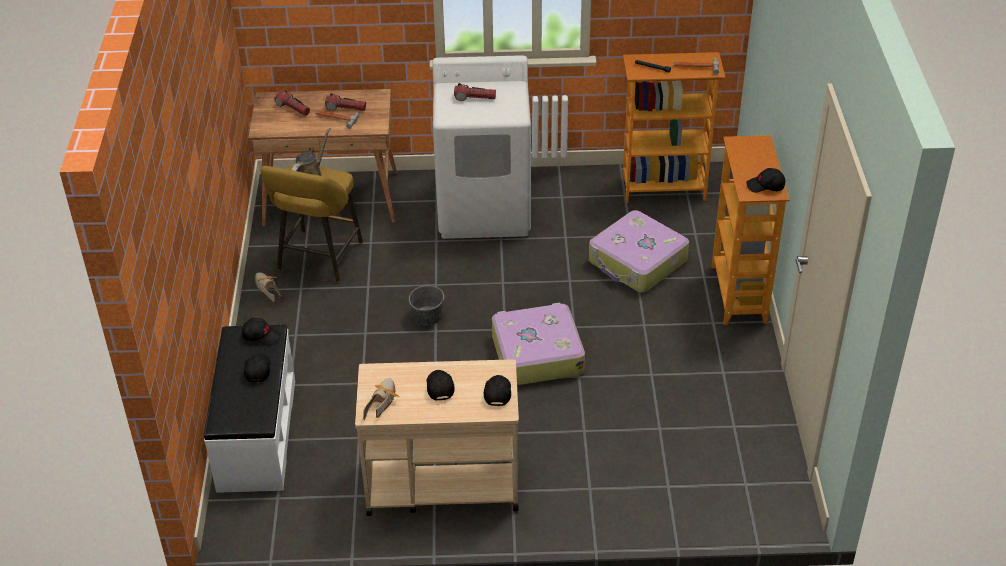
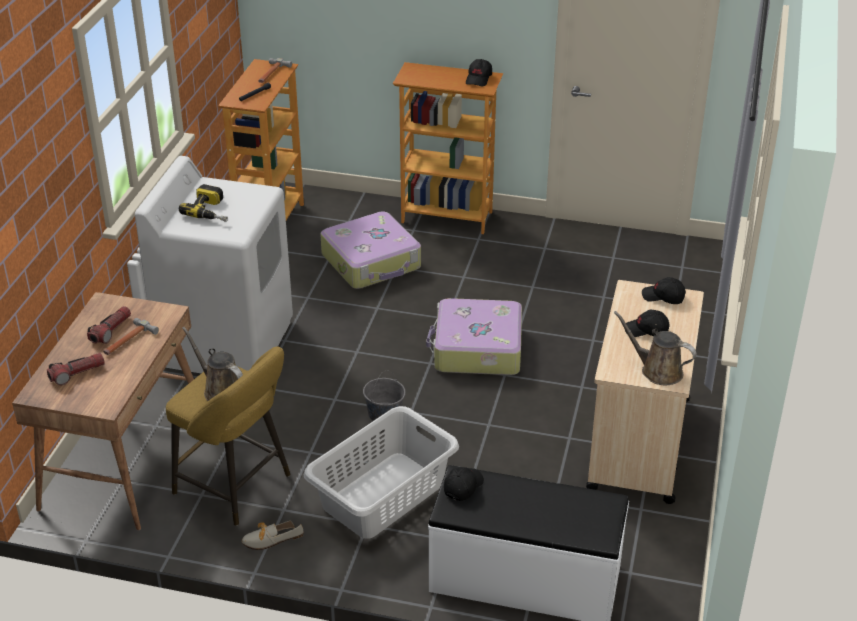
camera: 75 degrees left, 5 degrees down
black cap [244,354,271,383] -> none
shoe [363,378,399,421] -> brown watering can [614,311,696,385]
flashlight [454,83,496,101] -> power drill [179,184,228,222]
none -> grey laundry basket [303,406,459,539]

